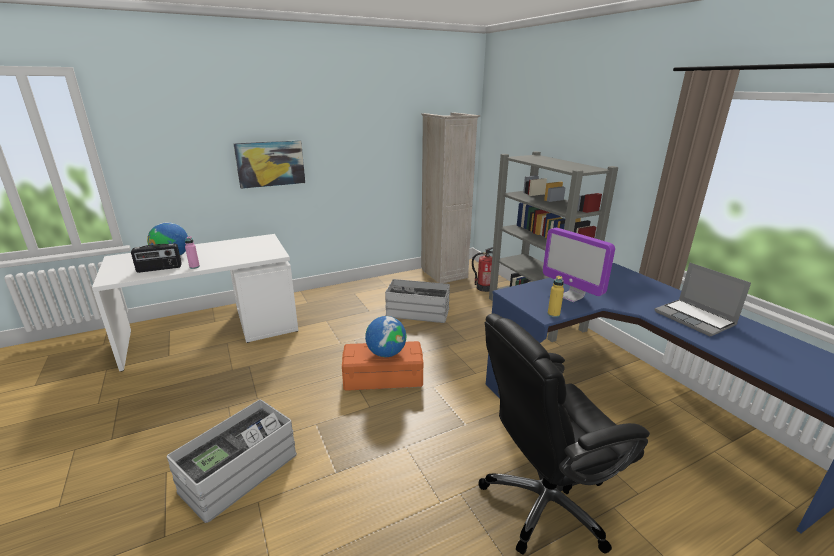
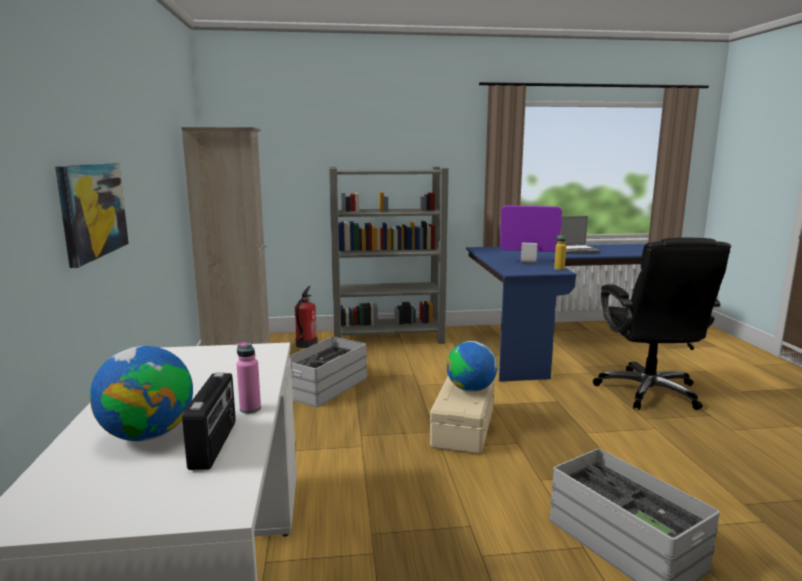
camera: 70 degrees left, 10 degrees down
orange storage box [342,341,423,391] -> beige storage box [430,376,494,454]
monitor [543,228,615,302] -> monitor turned 150 degrees counterclockwise [500,206,562,264]

